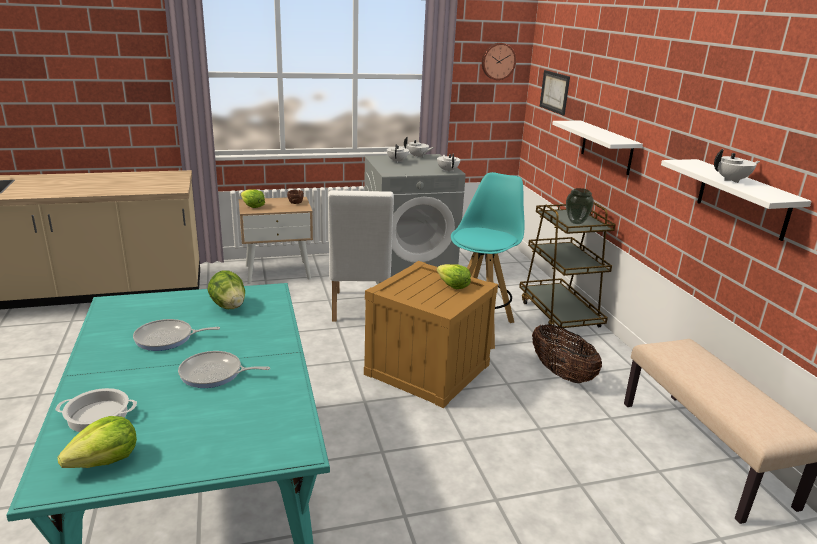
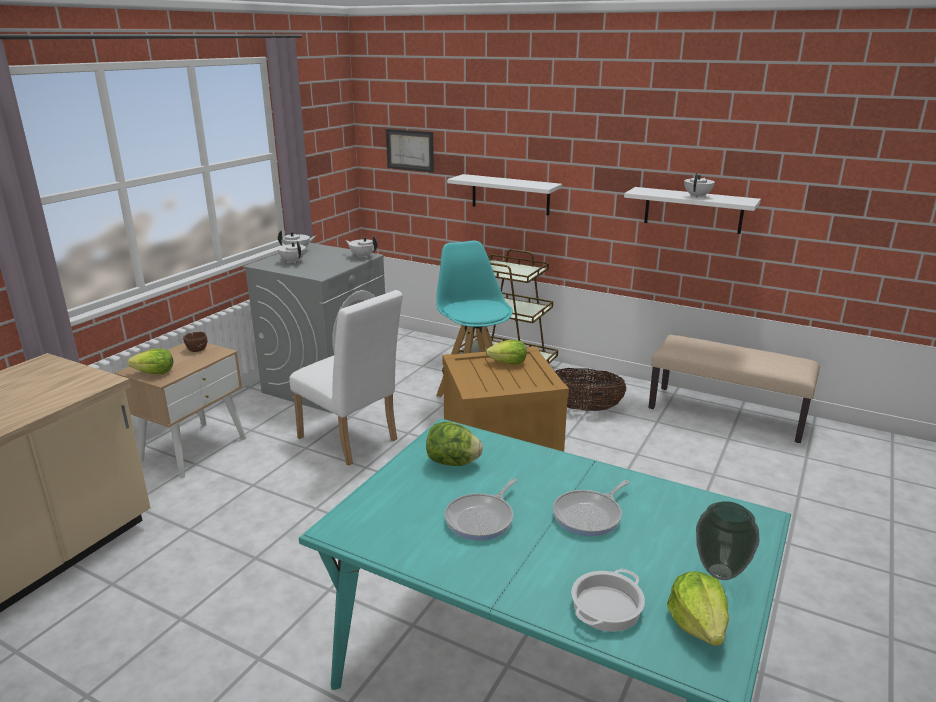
camera: 45 degrees left, 0 degrees up
wall clock [482,43,516,80] -> none
vase [566,188,594,224] -> vase moved to [696,501,760,580]

